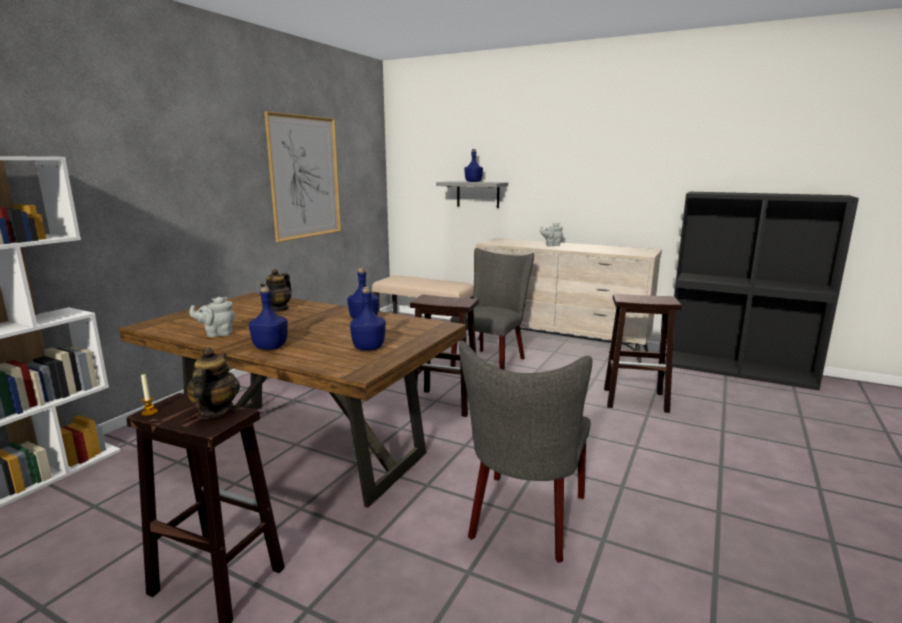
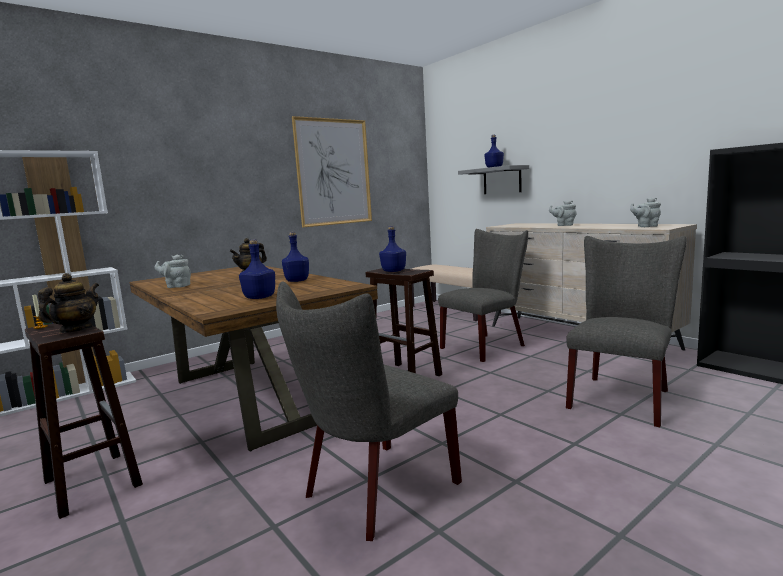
camera: 25 degrees right, 5 degrees down
blue bottle [249,286,288,350] -> blue bottle moved to [379,226,406,272]
brown stool [604,294,681,413] -> grey chair [566,236,687,427]
none -> grey teapot [630,197,661,227]

